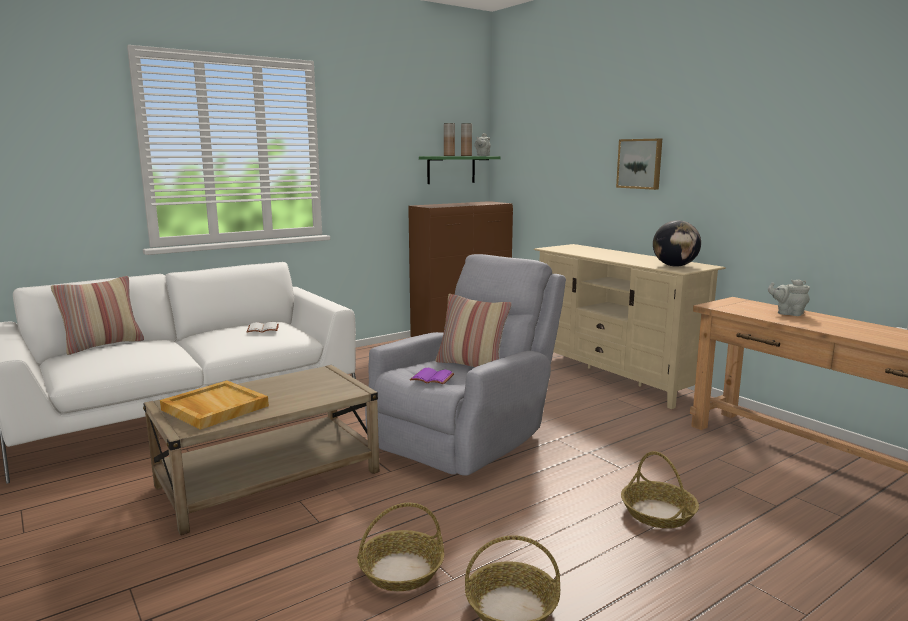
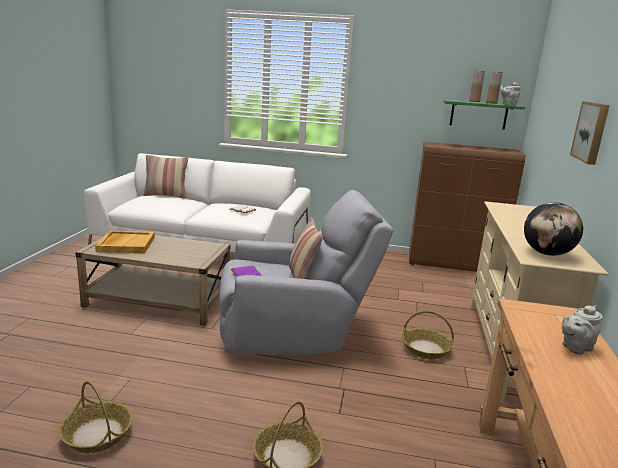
camera: 45 degrees right, 5 degrees up
basket [357,503,444,591] -> basket moved to [402,311,454,359]
grey teapot [768,279,810,316] -> grey teapot turned 105 degrees counterclockwise [562,305,603,354]

